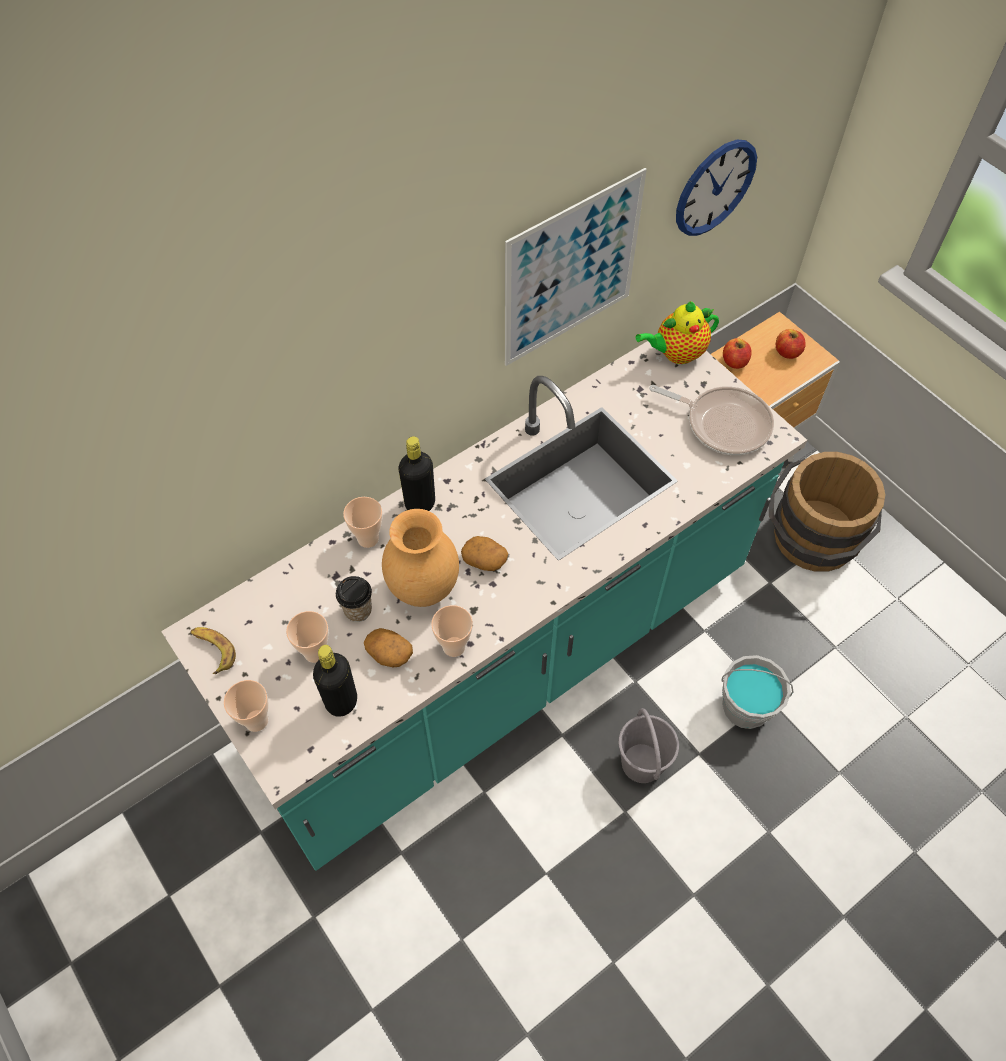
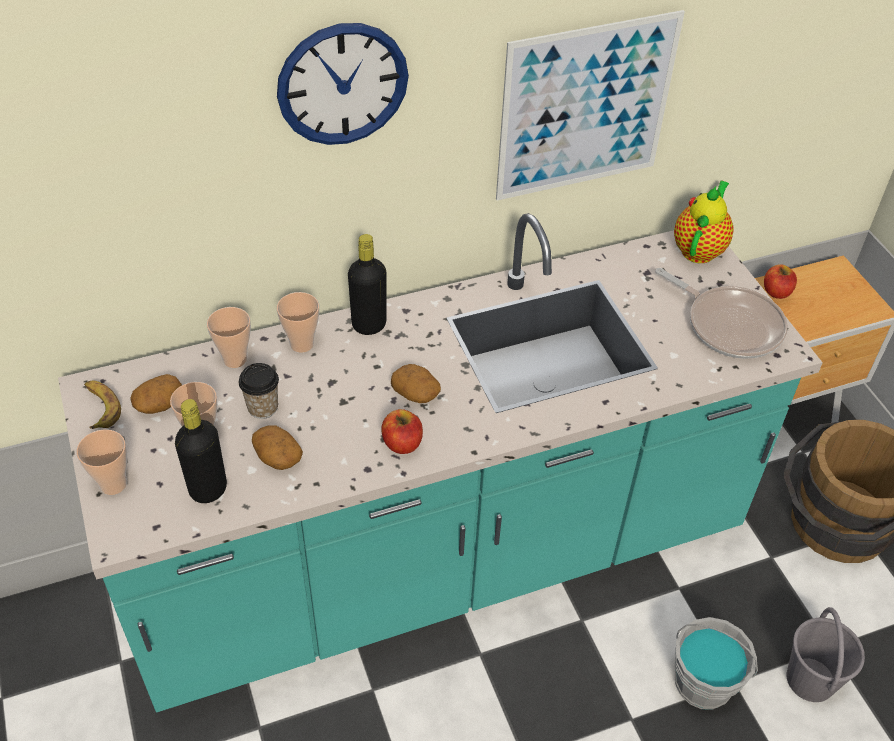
camera: 15 degrees right, 10 degrees down
brown vase [382,509,459,607] -> none
cup [431,605,473,657] -> cup moved to [207,307,251,368]
grey bucket [618,708,679,783] -> grey bucket moved to [787,607,865,702]
teapot [635,301,719,364] -> teapot turned 120 degrees clockwise [674,181,734,263]
wall clock [676,140,757,236] -> wall clock moved to [277,23,409,145]
apple [776,329,805,359] -> apple moved to [381,409,423,454]
none -> potato [130,374,182,414]

